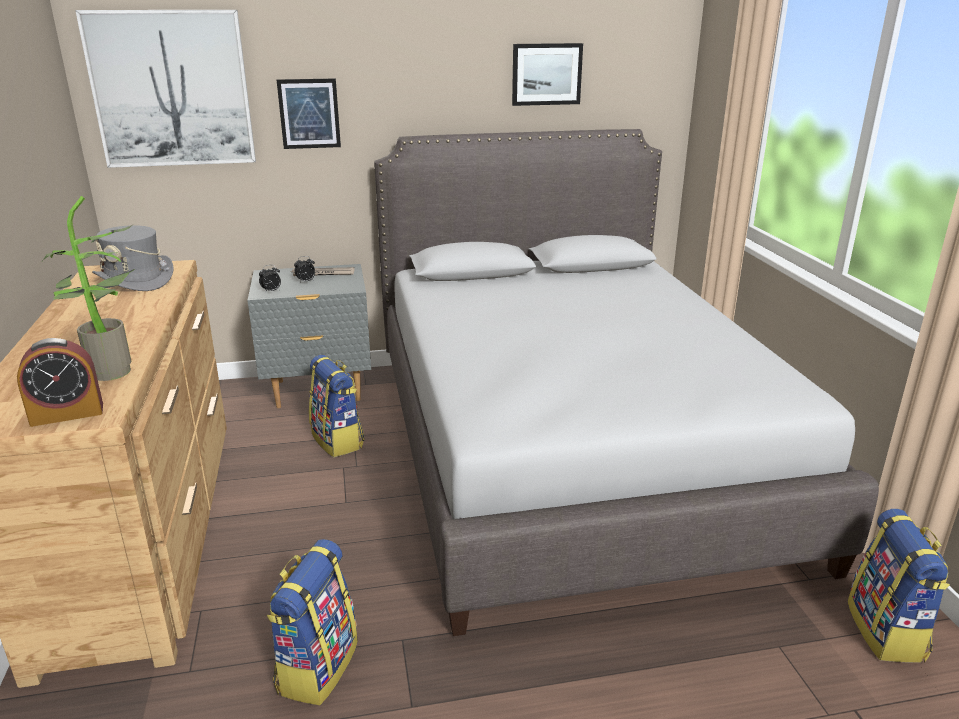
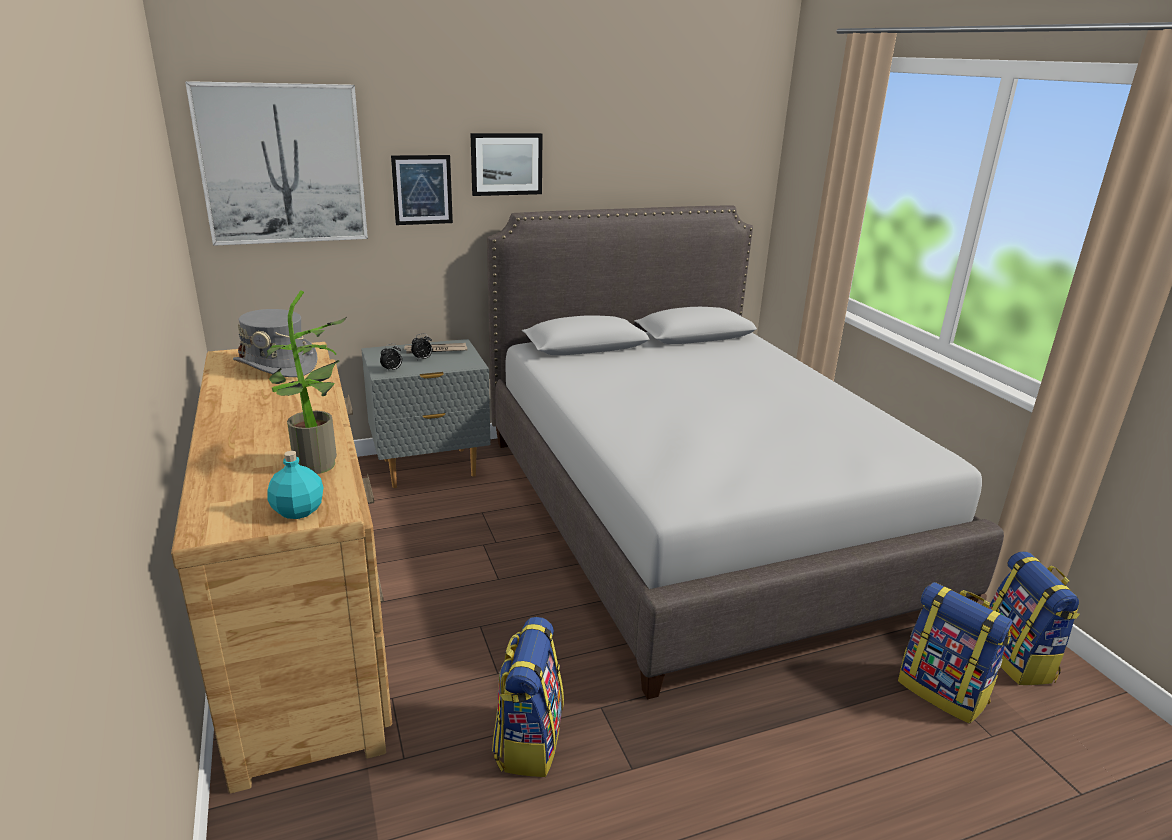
camera: 10 degrees left, 0 degrees up
alarm clock [17,338,103,427] -> turquoise bottle [267,451,323,519]
backpack [309,355,364,457] -> backpack moved to [898,582,1012,724]
picture [512,43,583,106] -> picture moved to [471,133,543,196]

